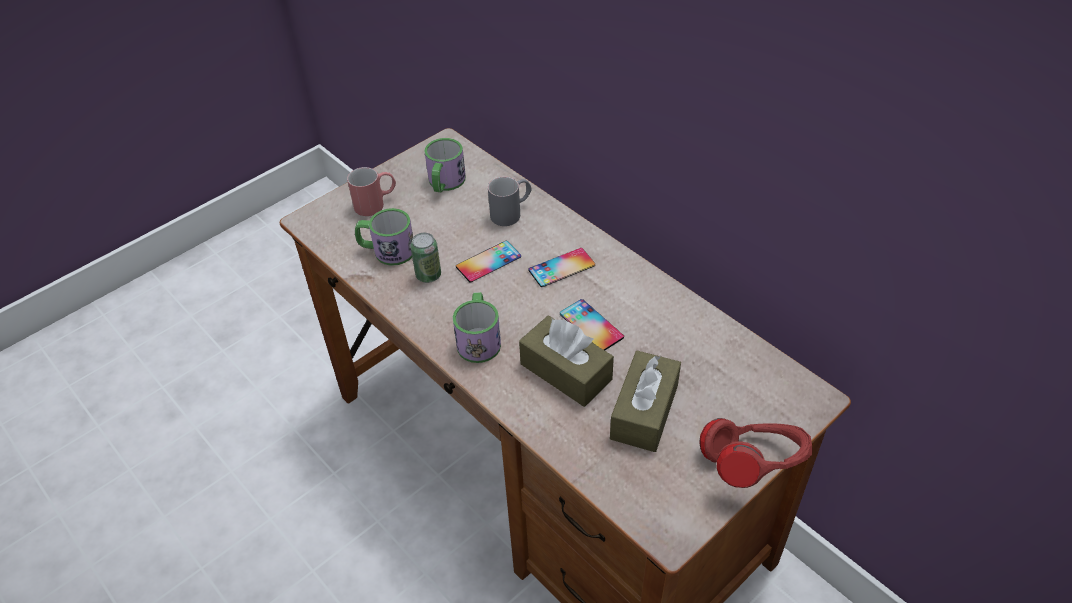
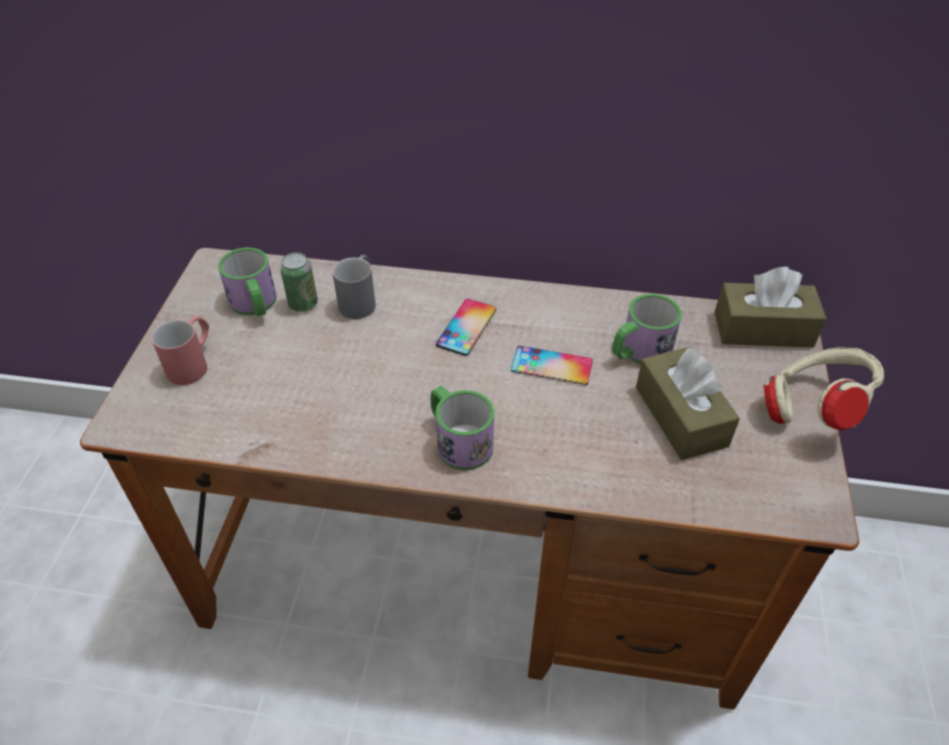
camera: 40 degrees left, 0 degrees up
mug [355,208,413,266] -> mug moved to [612,294,682,364]
can [411,233,441,283] -> can moved to [280,252,318,312]
phone [456,241,521,283] -> none
brown tissue box [519,316,614,407] -> brown tissue box moved to [715,267,827,347]
red headphones [699,418,813,488] -> beige headphones [764,347,884,430]

